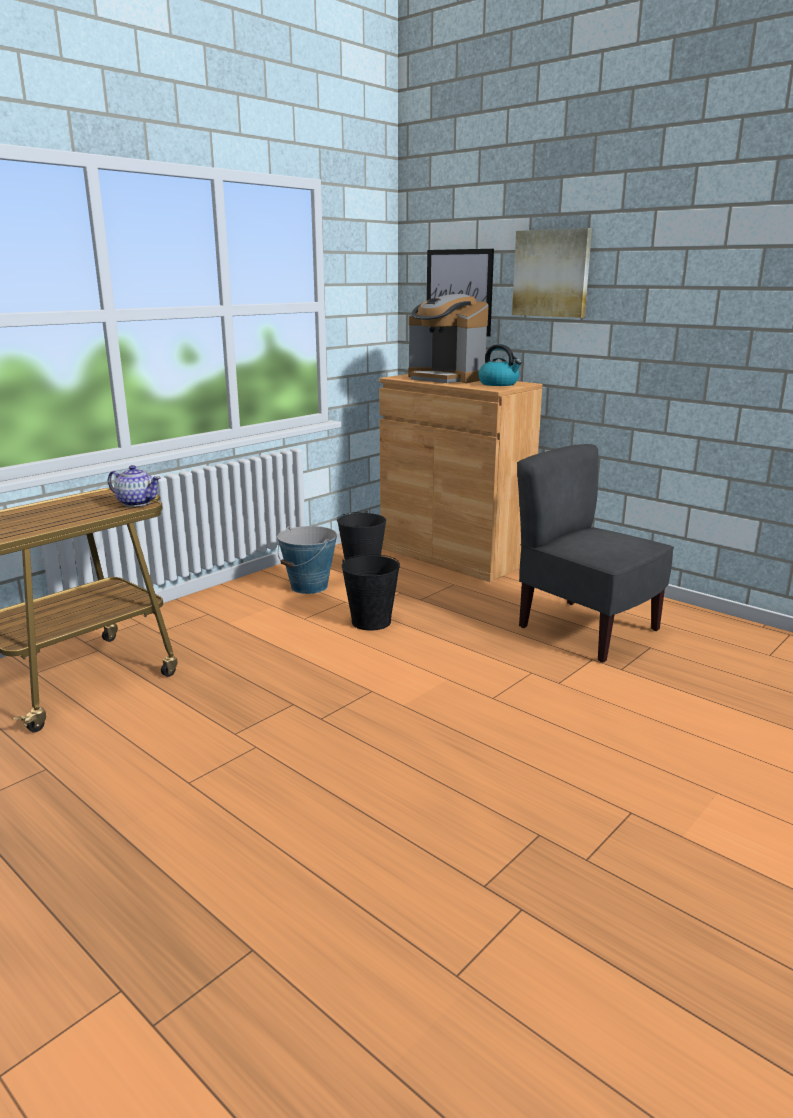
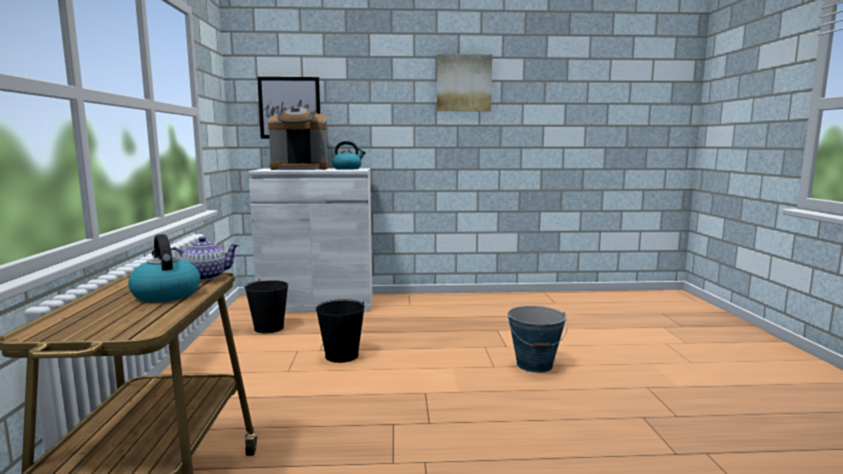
camera: 45 degrees left, 10 degrees down
bucket [277,526,337,594] -> bucket moved to [508,306,568,373]
brown cabinet [379,374,543,582] -> white cabinet [249,168,372,312]
picture [512,228,592,318] -> picture moved to [437,54,492,111]
grey chair [517,444,674,663] -> none
none -> kettle [128,234,200,302]

